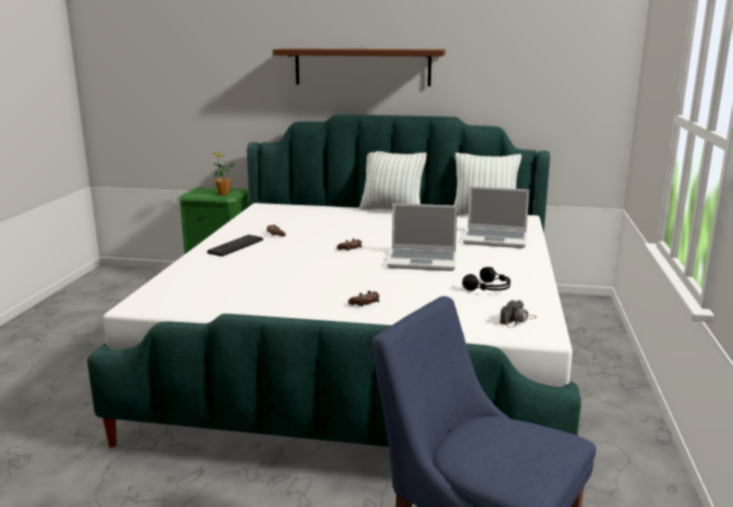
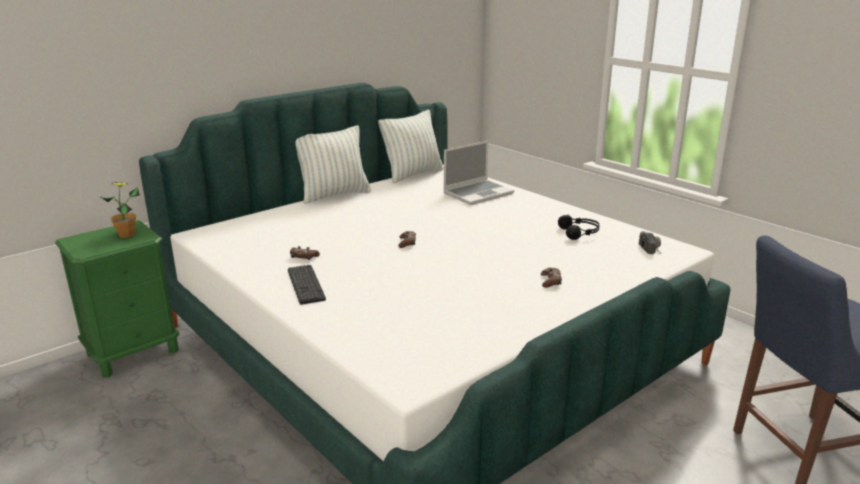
camera: 50 degrees left, 5 degrees up
brown shelf [273,48,445,86] -> none
laptop [387,203,458,271] -> none

